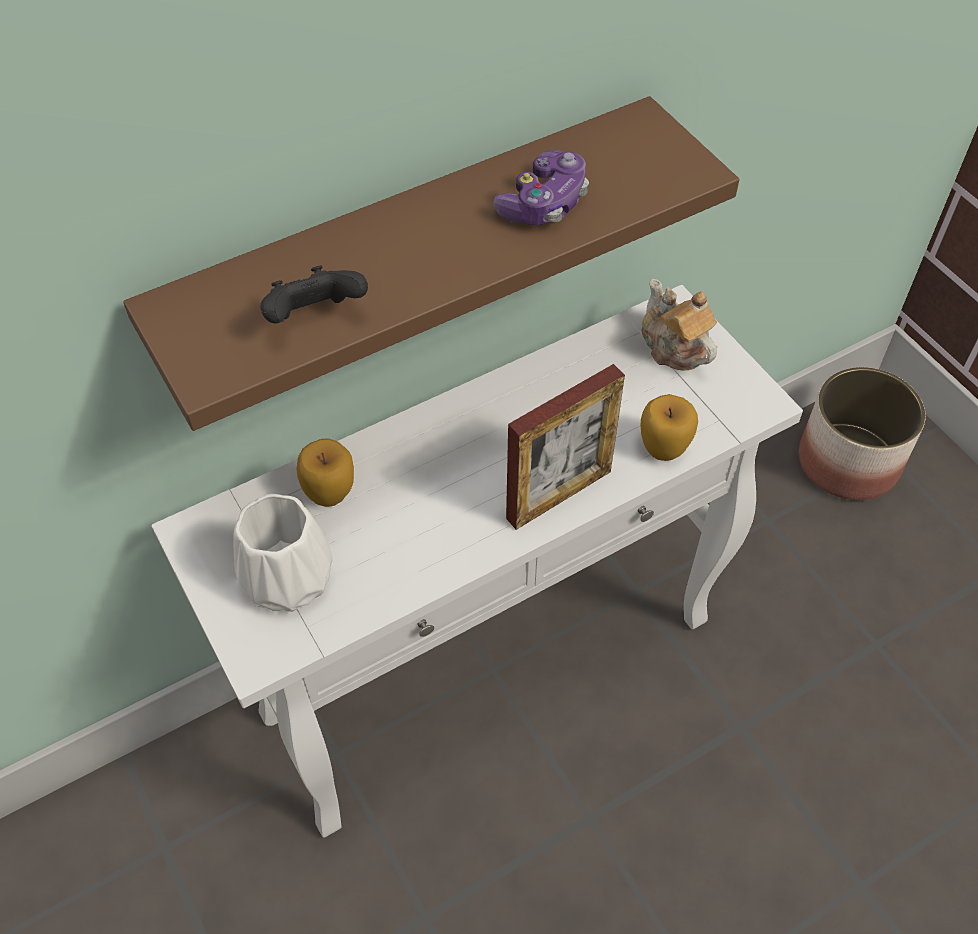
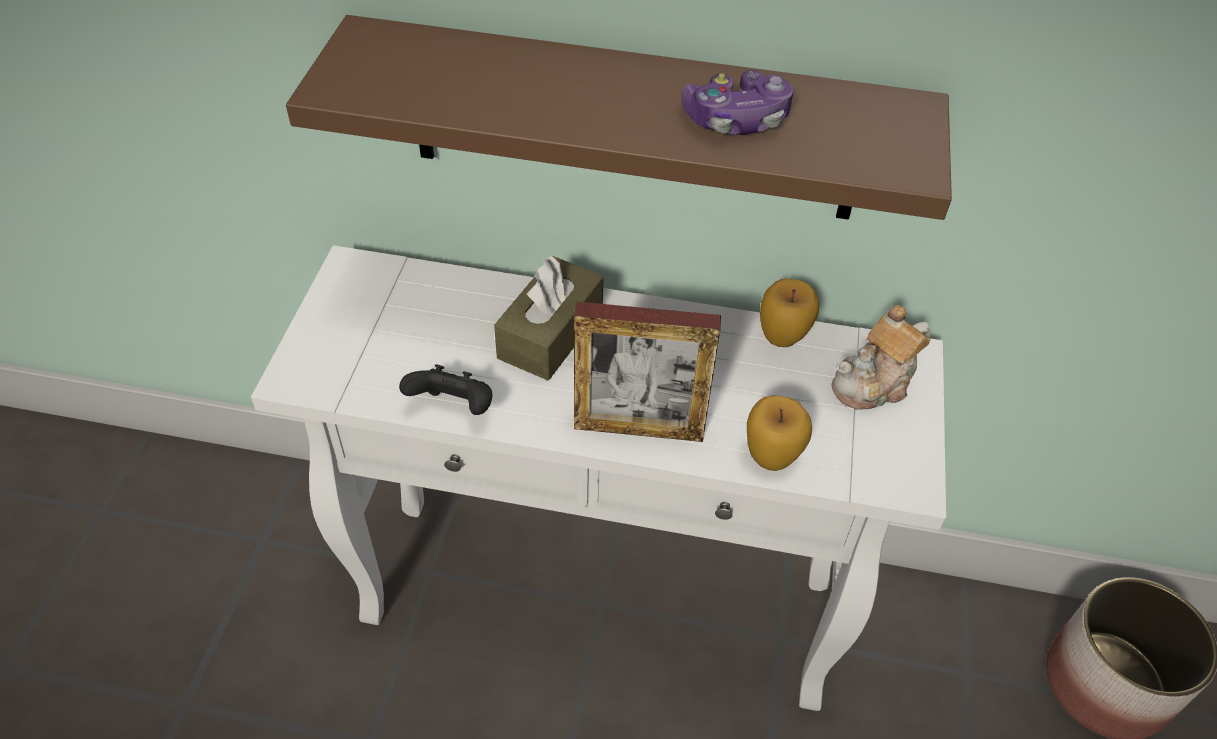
camera: 40 degrees right, 5 degrees down
white vase [233,494,333,612] -> none
black game controller [261,266,368,323] -> black game controller moved to [399,364,492,415]
apple [296,438,354,507] -> apple moved to [760,279,819,347]
teapot [641,279,717,371] -> teapot turned 135 degrees counterclockwise [832,305,930,410]
none -> brown tissue box [494,256,604,380]

